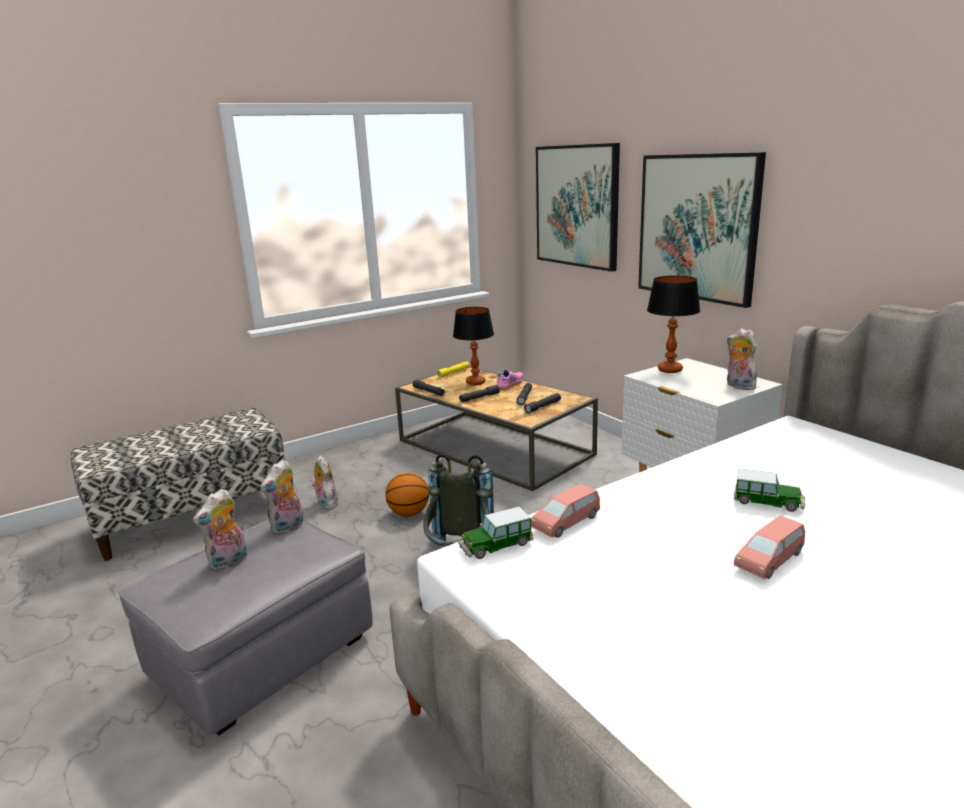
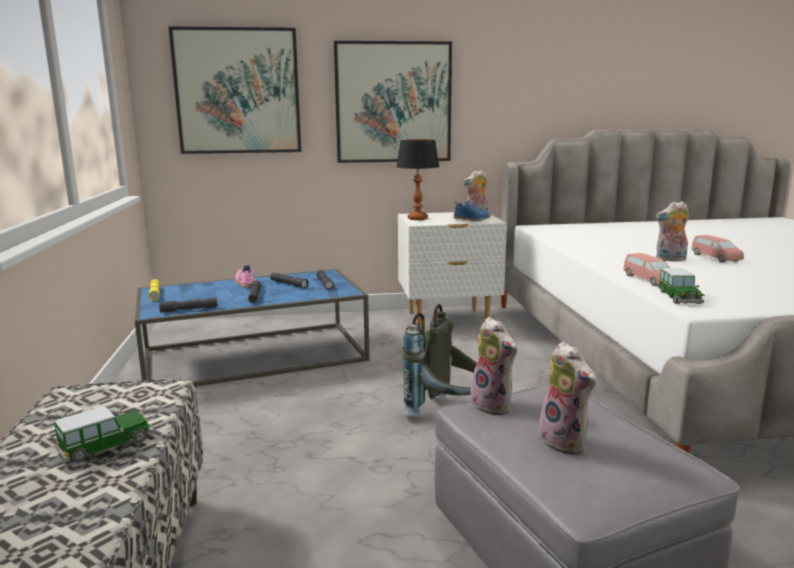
camera: 65 degrees left, 5 degrees down
plush toy [312,455,338,509] -> plush toy moved to [656,201,689,261]
basketball [385,473,429,516] -> none
brown coffee table [395,366,598,492] -> blue coffee table [135,269,370,387]
table lamp [453,307,494,385] -> none
toy car [734,469,805,512] -> toy car moved to [54,406,155,462]
none -> blue shoe [453,201,491,221]

